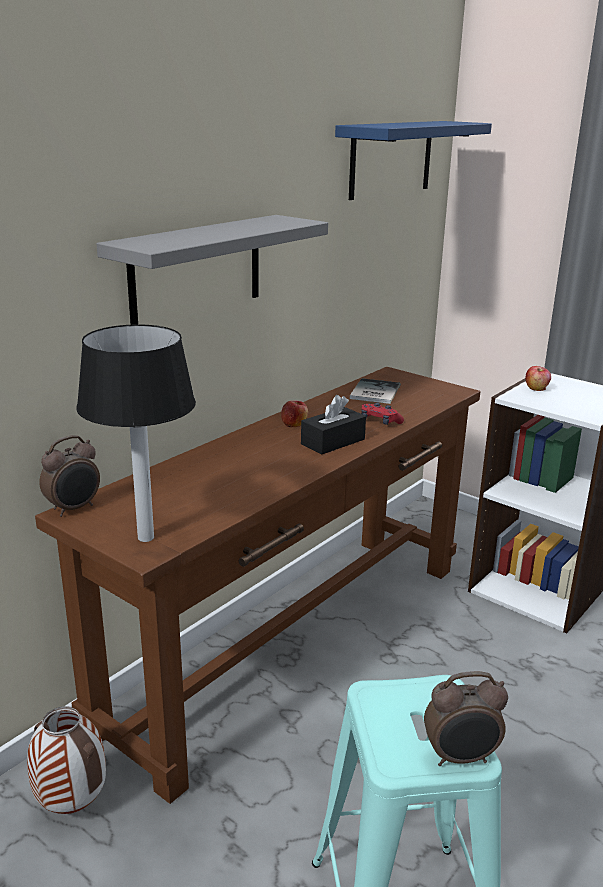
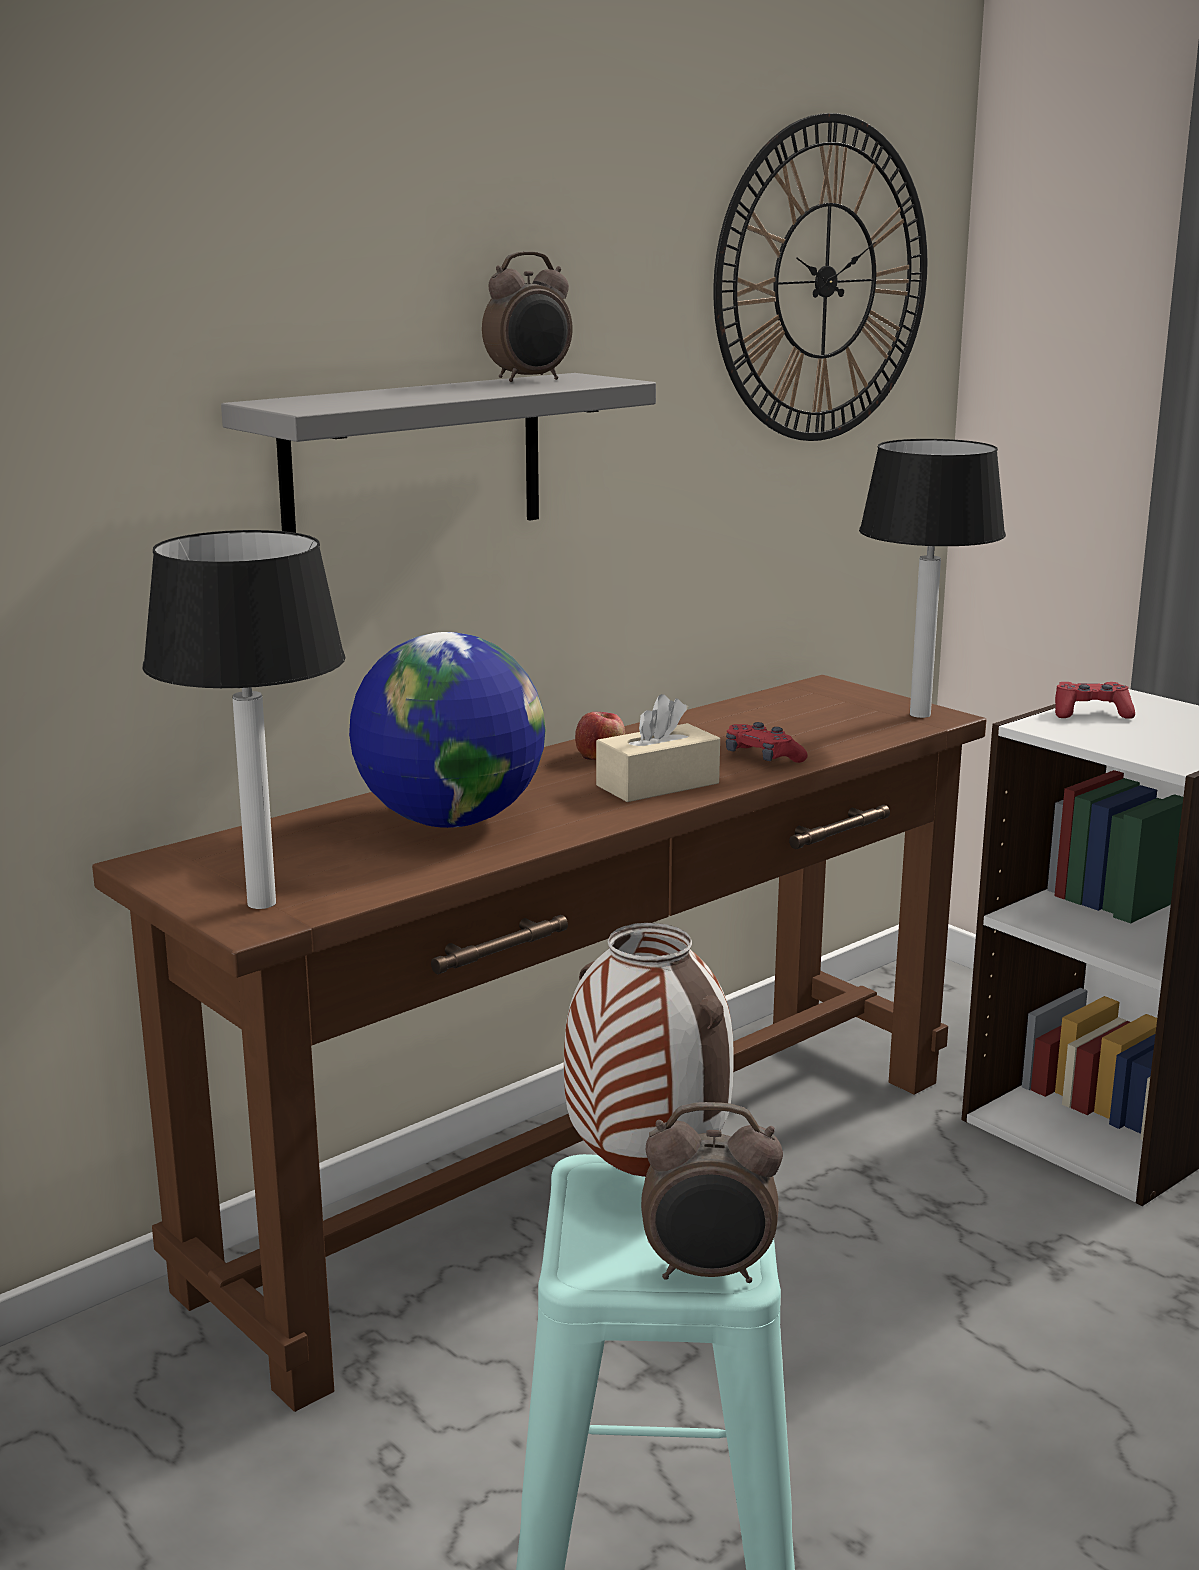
camera: 10 degrees right, 5 degrees down
vase [27,706,106,814] -> vase moved to [564,923,734,1177]
alarm clock [39,435,100,517] -> alarm clock moved to [482,251,573,382]
black tissue box [301,395,366,455] -> beige tissue box [596,694,720,802]
blue shelf [335,121,492,200] -> wall clock [713,113,928,441]
book [350,378,400,404] -> none
apple [525,366,551,391] -> red game controller [1055,682,1135,719]
none -> globe [349,632,546,828]
none -> table lamp [859,439,1006,718]

